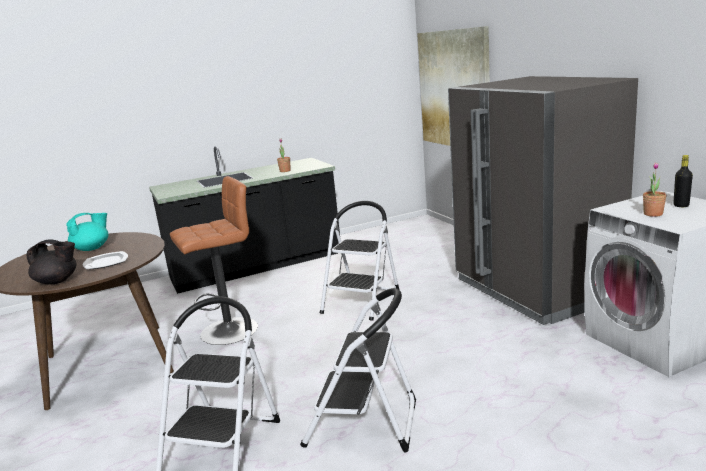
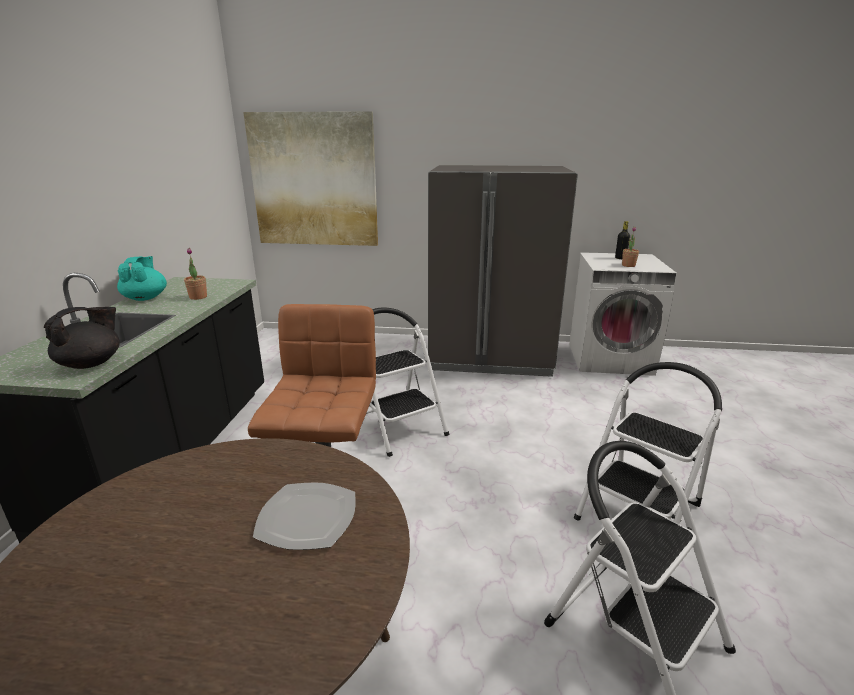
camera: 60 degrees left, 5 degrees up
black teapot [26,239,76,284] -> black teapot moved to [44,307,120,369]
turquoise teapot [66,213,108,251] -> turquoise teapot moved to [117,256,167,301]

